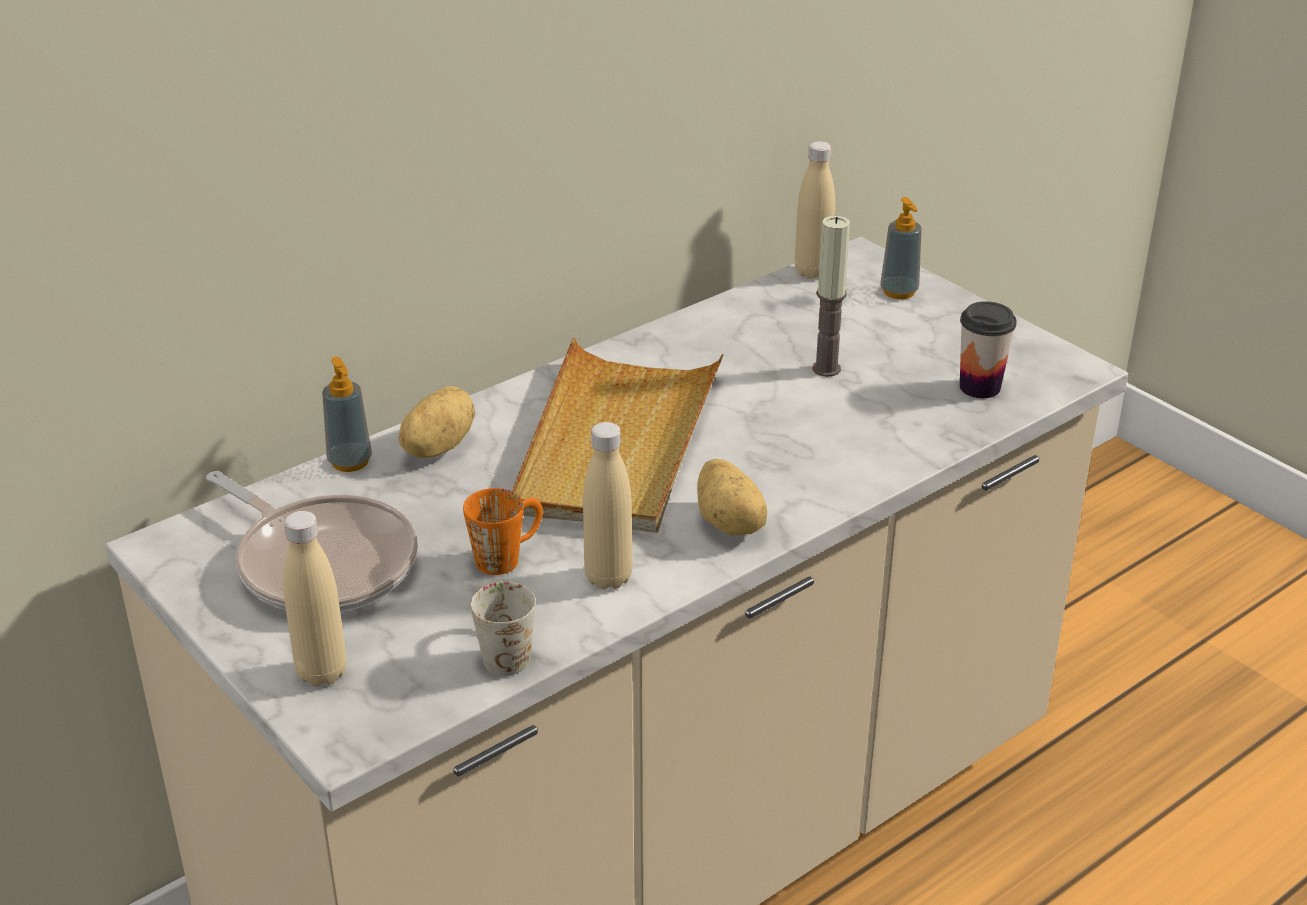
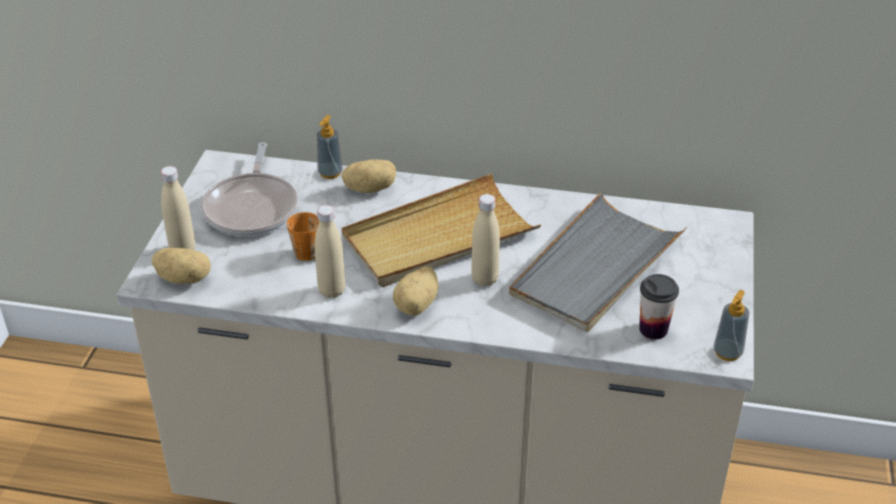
camera: 50 degrees right, 5 degrees up
white mug [470,581,536,676] -> none
beige bottle [795,141,835,279] -> beige bottle moved to [471,194,500,286]
candle [812,216,850,377] -> grey tray [509,192,687,332]
soap dispenser [880,197,922,299] -> soap dispenser moved to [713,290,749,361]
none -> potato [152,248,211,284]

